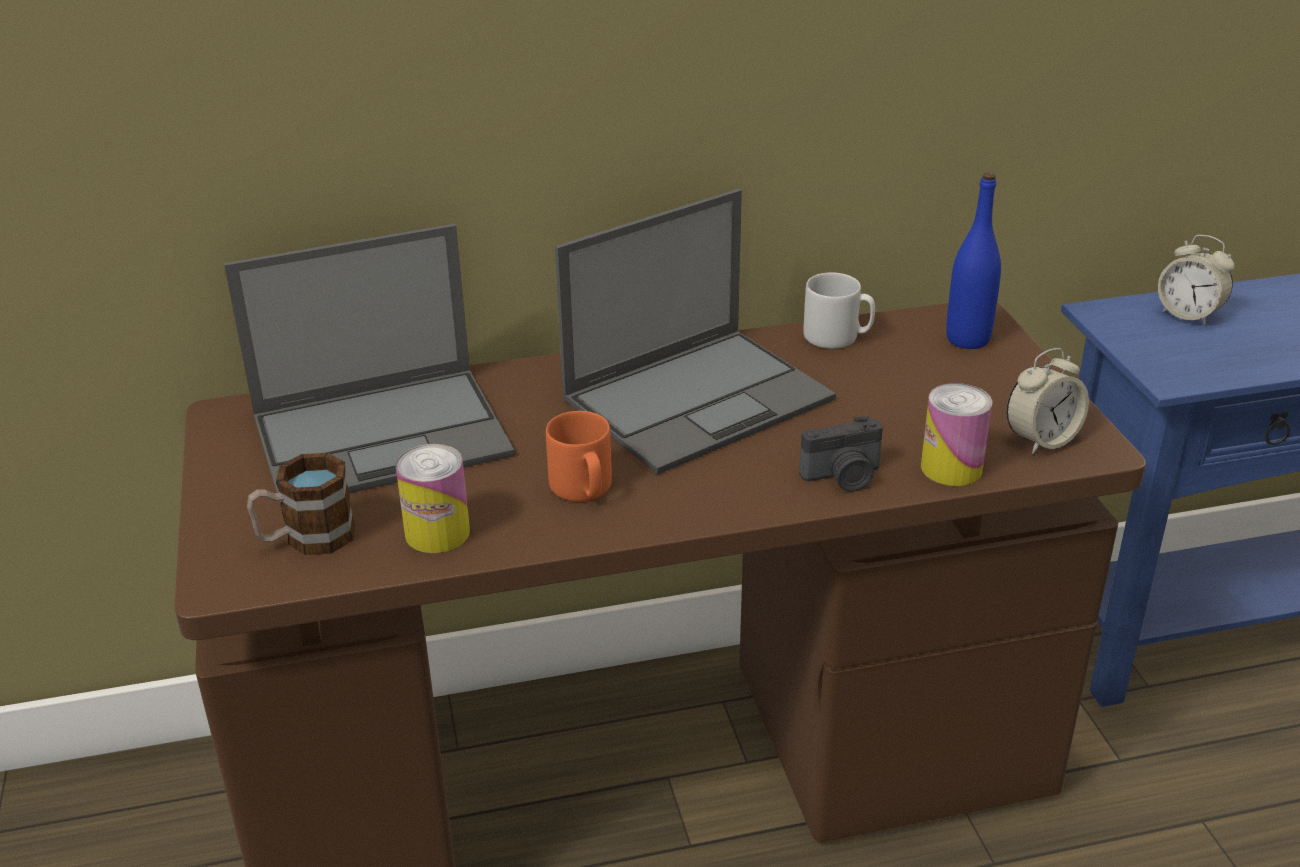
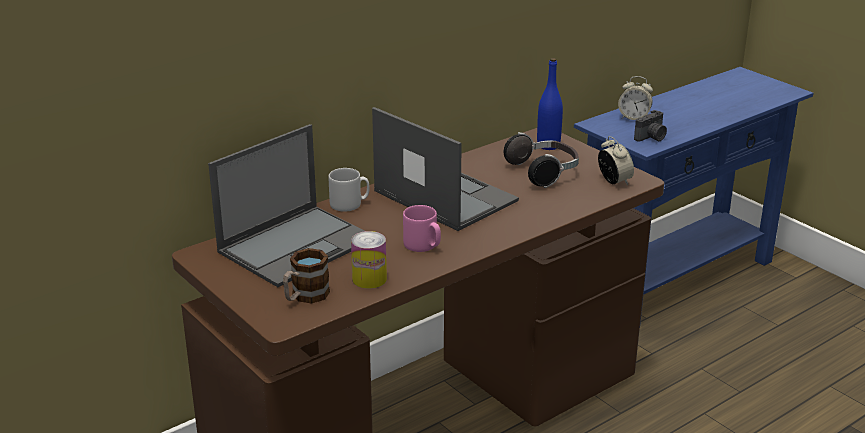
camera: 25 degrees left, 5 degrees down
orange mug [546,411,612,501] -> pink mug [403,205,441,252]
laptop [555,189,836,474] -> laptop turned 75 degrees counterclockwise [372,107,519,231]
camera [799,416,883,492] -> camera moved to [634,110,667,142]
grey mug [803,272,875,349] -> grey mug moved to [328,168,369,212]
can [921,383,993,486] -> none
alarm clock [1006,348,1089,454] -> alarm clock turned 60 degrees counterclockwise [598,136,634,185]
none -> headphones [504,132,579,188]

